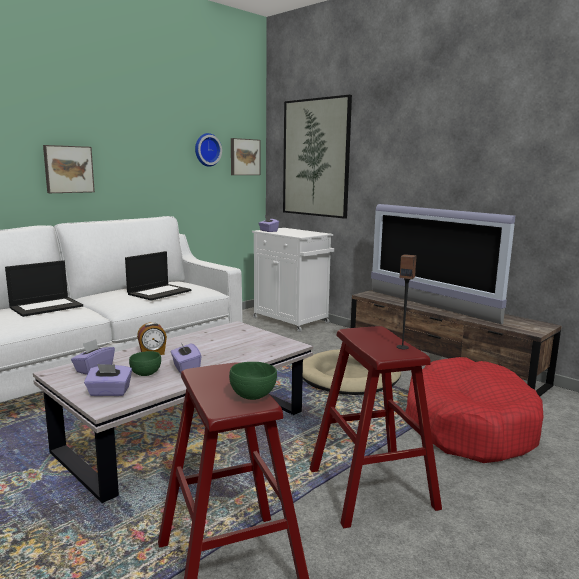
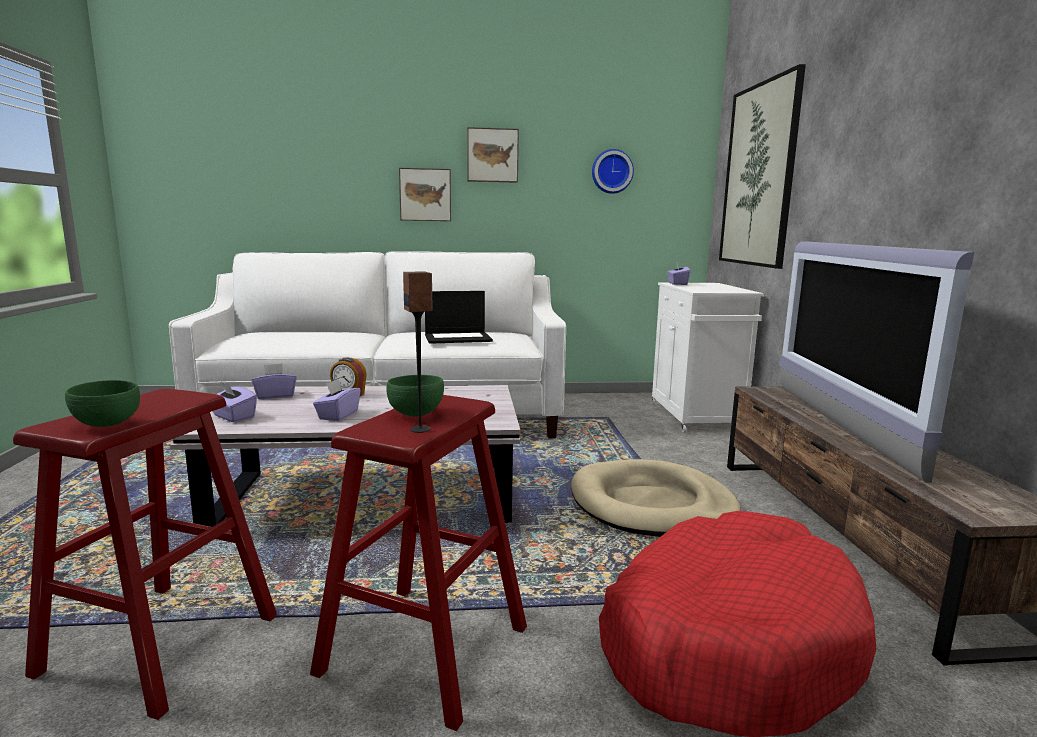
camera: 40 degrees right, 0 degrees up
laptop [5,260,83,317] -> none
green bowl [129,351,161,376] -> green bowl moved to [386,375,444,416]
picture [231,138,260,175] -> picture moved to [467,127,519,183]

